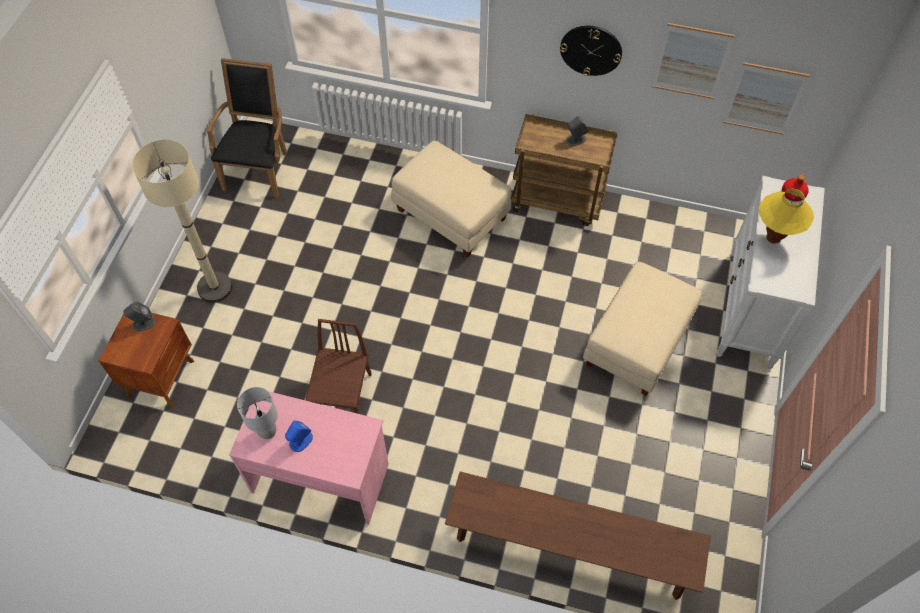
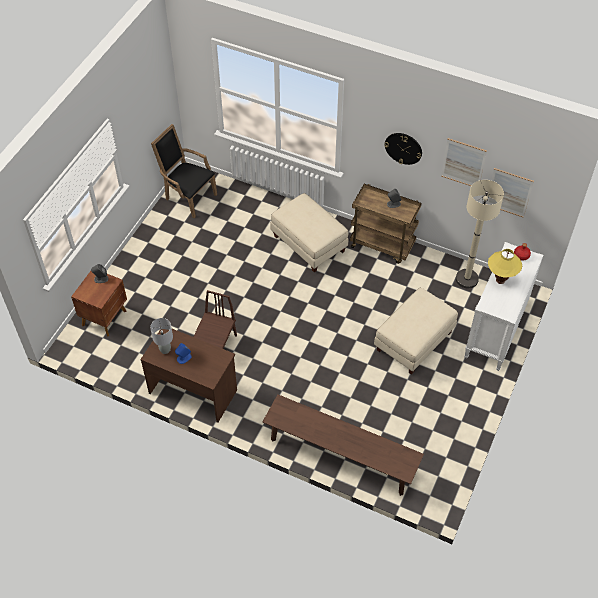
camera: 10 degrees right, 5 degrees down
beige floor lamp [132,139,232,303] -> beige floor lamp moved to [456,180,504,288]
black armchair [207,58,287,198] -> black armchair turned 75 degrees counterclockwise [151,124,217,218]
pink desk [229,391,389,524] -> brown desk [140,329,237,423]

